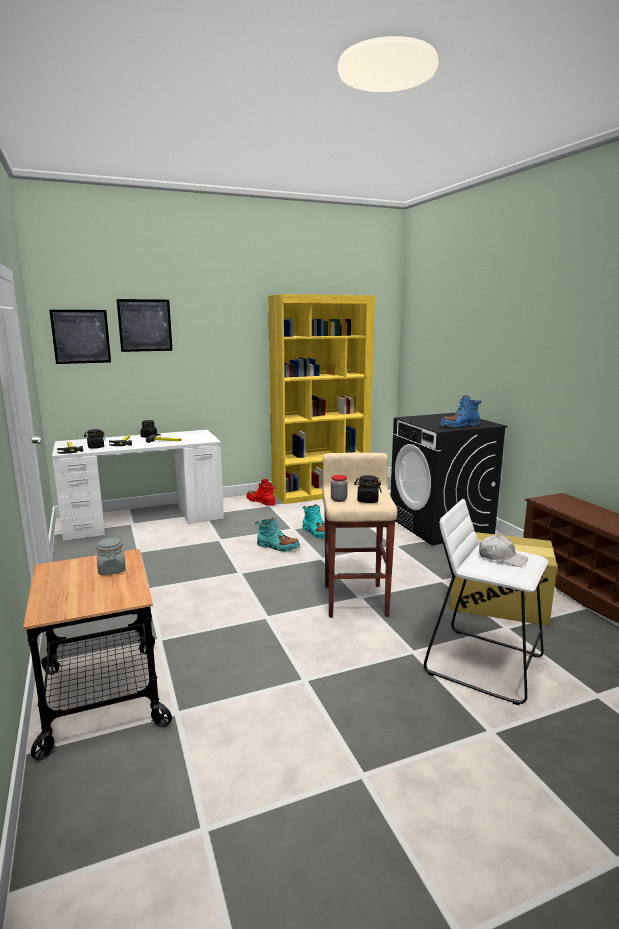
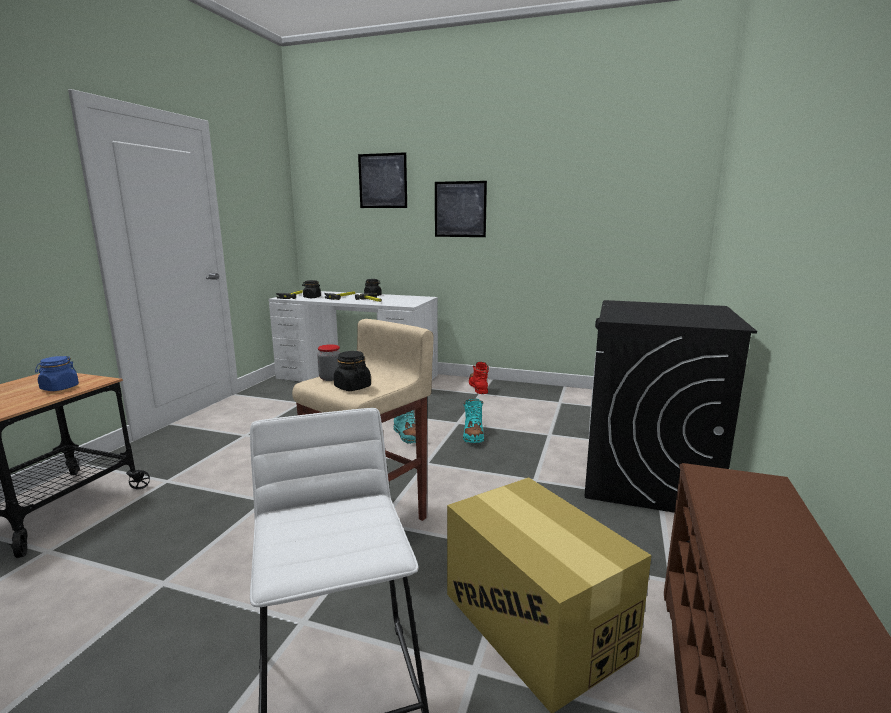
camera: 40 degrees right, 0 degrees up
picture [49,310,111,364] -> picture moved to [435,181,487,237]
grey jar [97,537,126,575] -> blue jar [35,356,79,391]
yellow bookcase [268,294,375,504] -> none
blue boot [440,396,482,428] -> none
white cap [479,535,528,567] -> none

